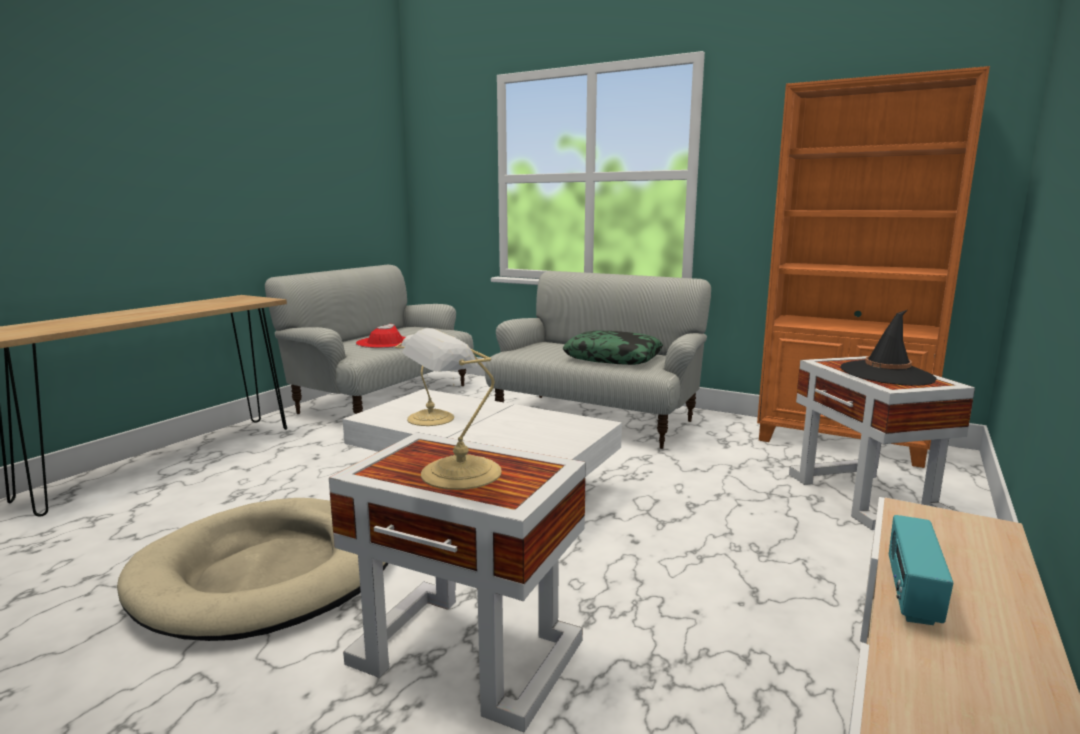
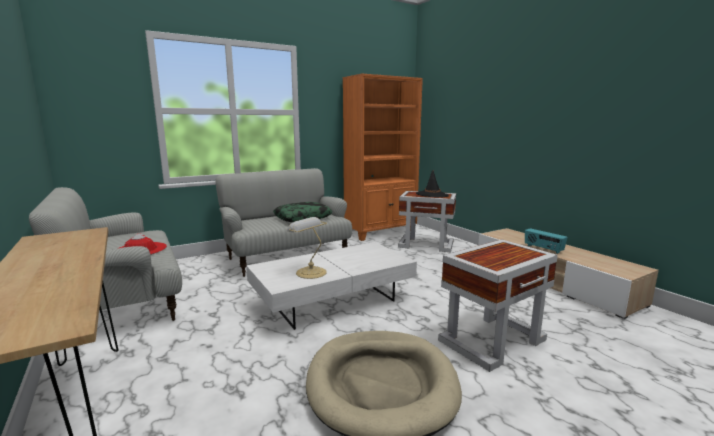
camera: 60 degrees left, 0 degrees up
table lamp [402,328,502,490] -> none

